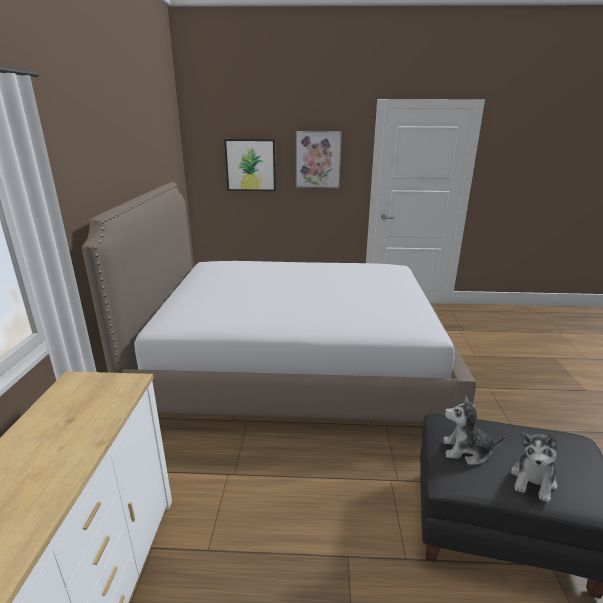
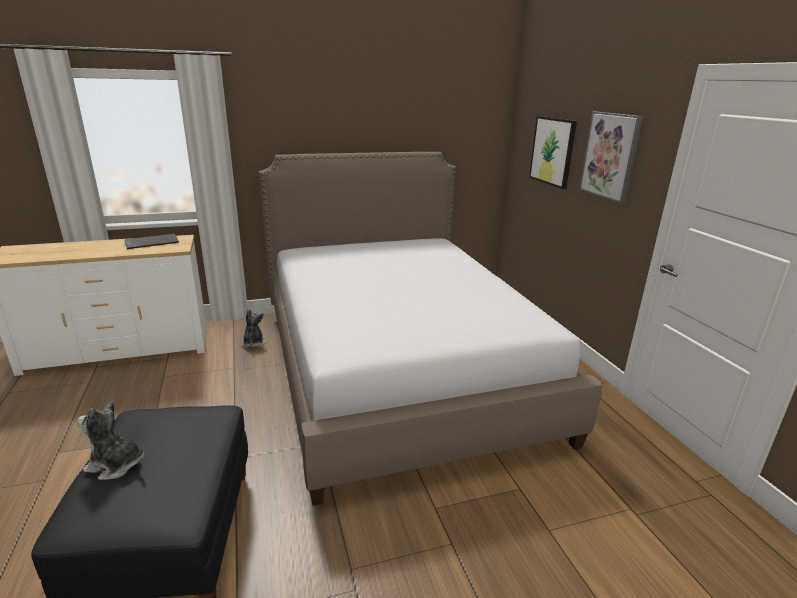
camera: 70 degrees right, 0 degrees up
plush toy [443,395,505,465] -> plush toy moved to [242,309,265,348]
none -> keyboard [125,234,179,249]

